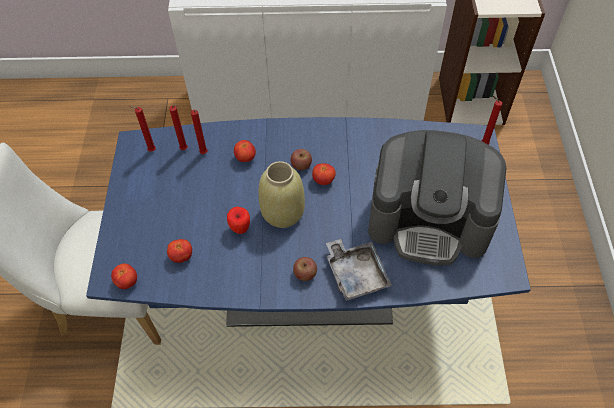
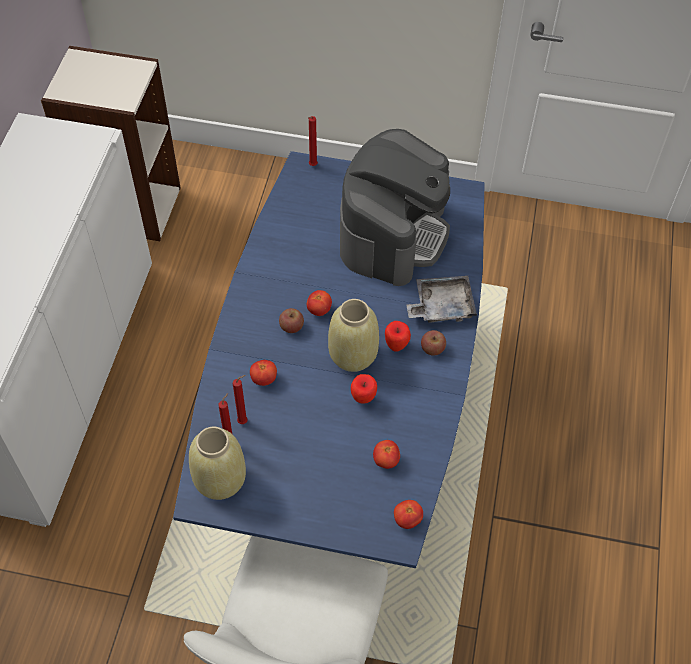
camera: 80 degrees left, 0 degrees up
red candle [129,106,156,152] -> beige vase [189,427,246,500]
none -> apple [385,321,411,352]

